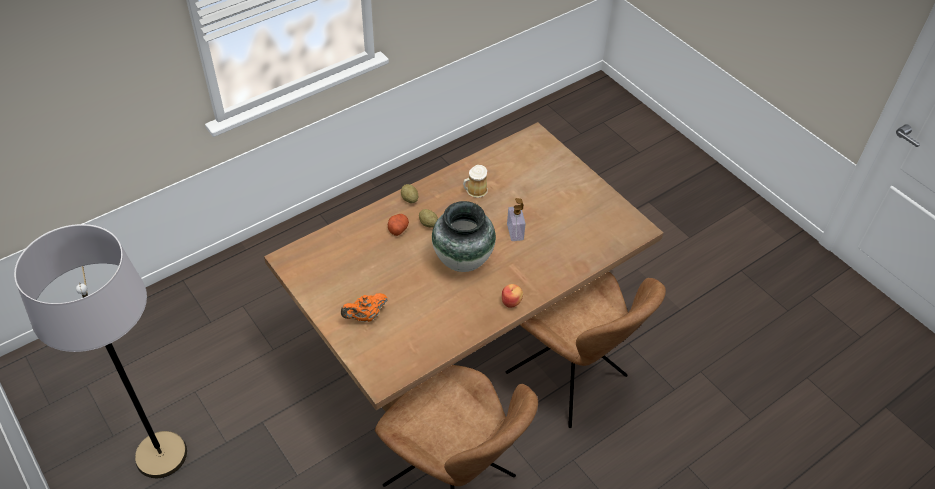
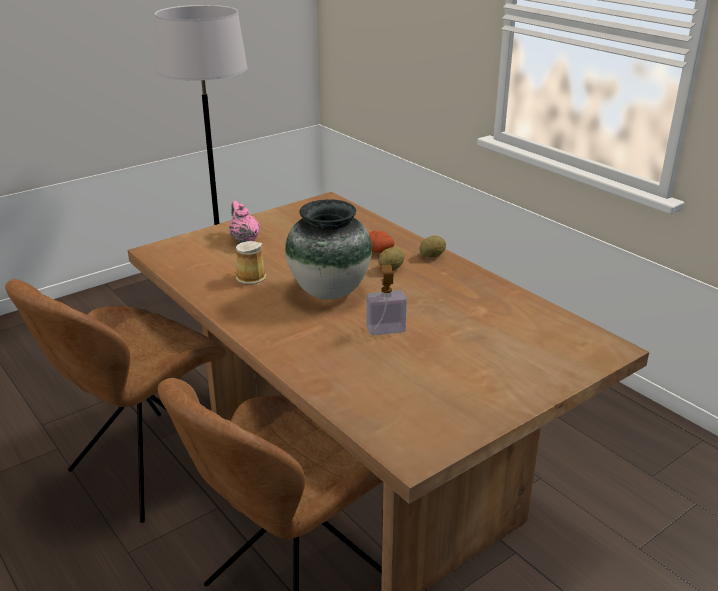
camera: 90 degrees right, 20 degrees down
orange teapot [341,293,388,322] -> pink teapot [229,201,260,243]
mug [463,165,488,198] -> mug moved to [236,241,266,284]
apple [502,284,523,308] -> none

